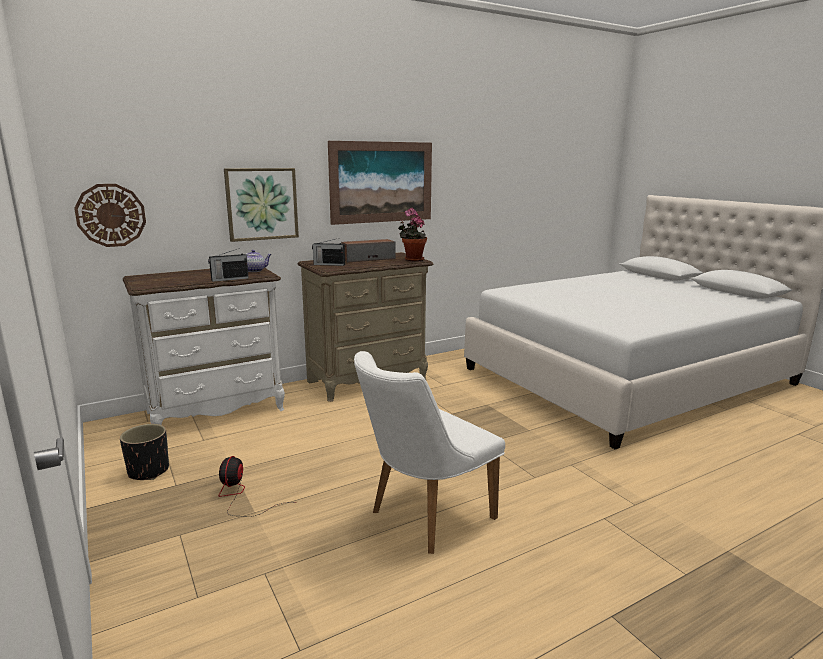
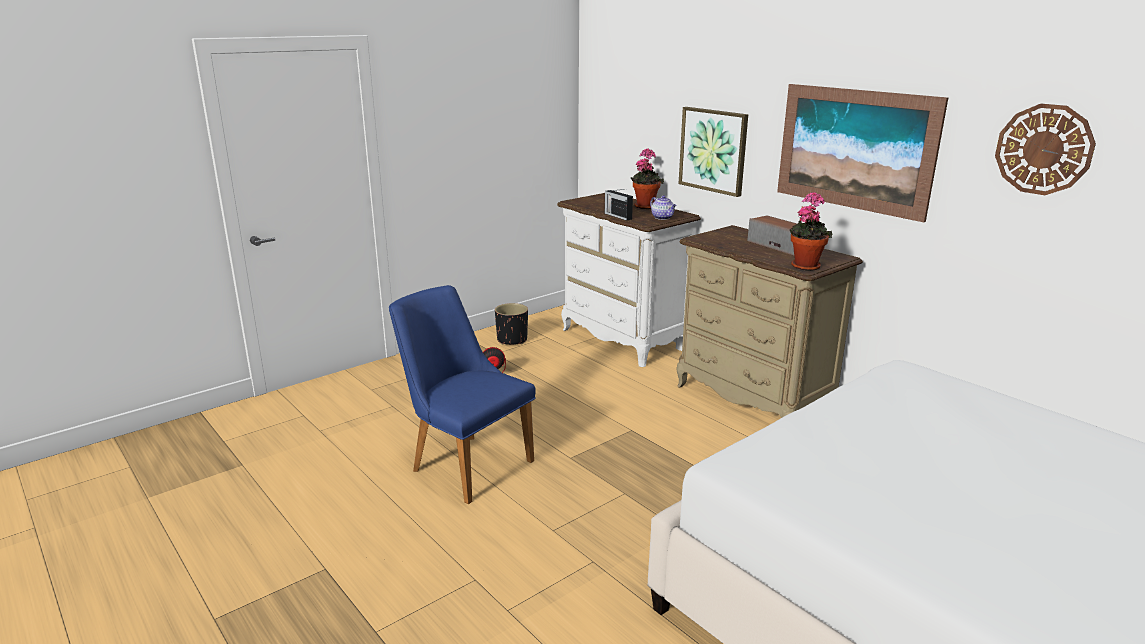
camera: 80 degrees right, 5 degrees up
wall clock [74,184,146,247] -> wall clock moved to [995,104,1096,195]
radio [312,238,345,266] -> none
white chair [354,351,505,554] -> blue chair [389,285,536,504]
none -> potted plant [631,148,664,209]

